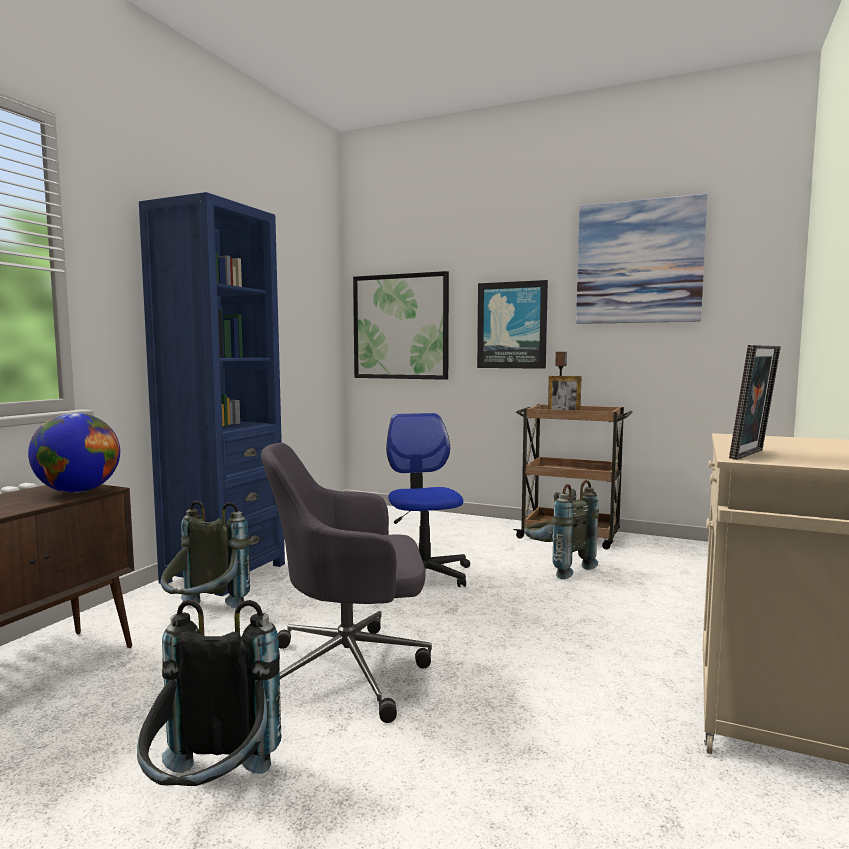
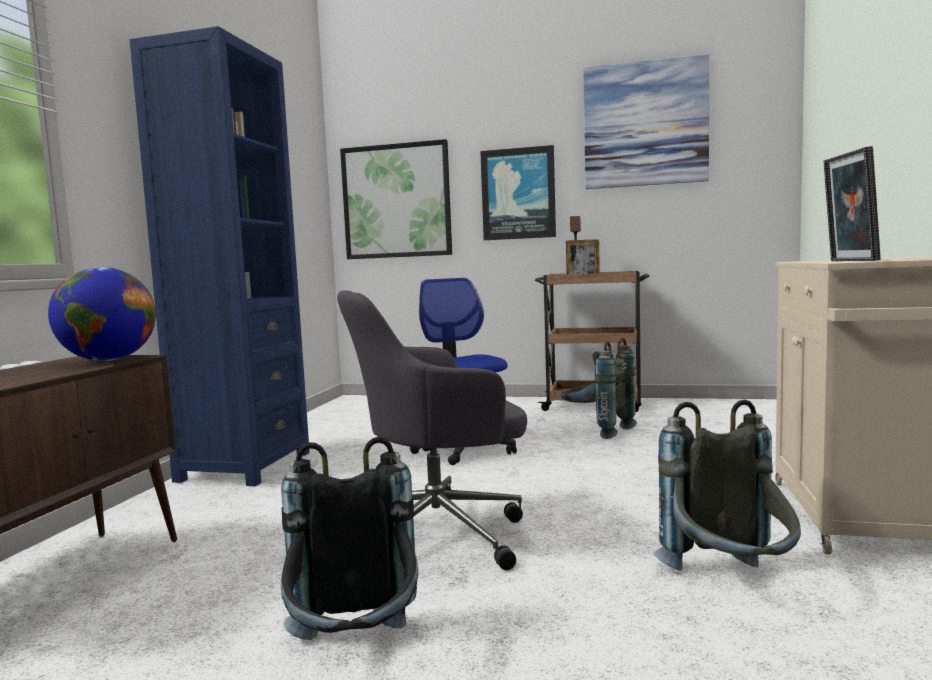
camera: 10 degrees left, 0 degrees up
grey backpack [161,501,250,608] -> grey backpack moved to [653,400,801,571]
picture frame [729,345,781,460] -> picture frame turned 150 degrees clockwise [823,146,881,261]

